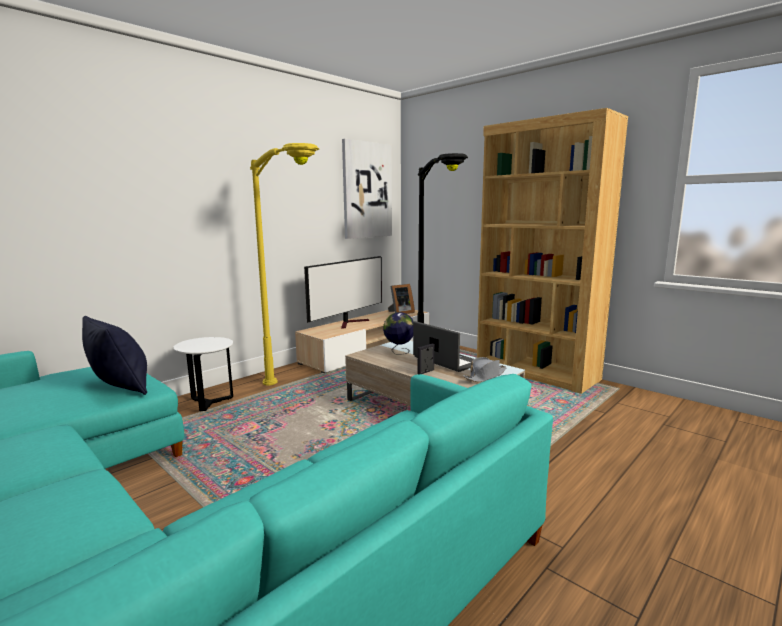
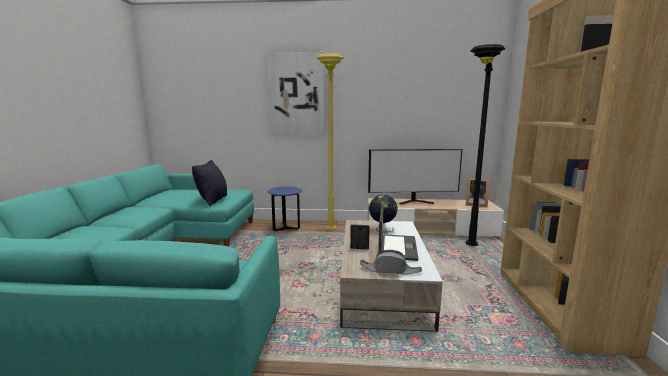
camera: 50 degrees right, 0 degrees up
white side table [174,337,233,411] -> blue side table [268,186,302,231]
picture [342,139,392,239] -> picture moved to [267,52,324,136]

